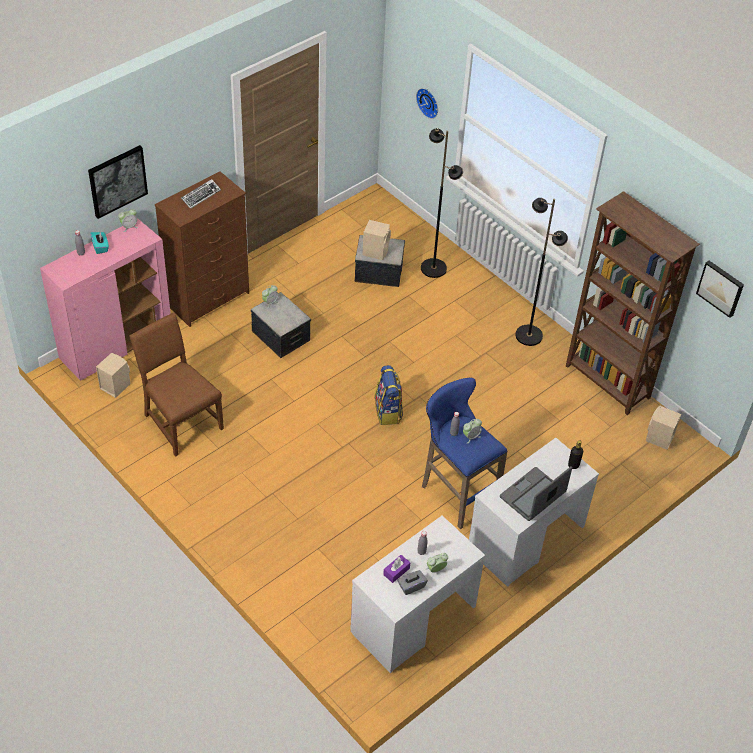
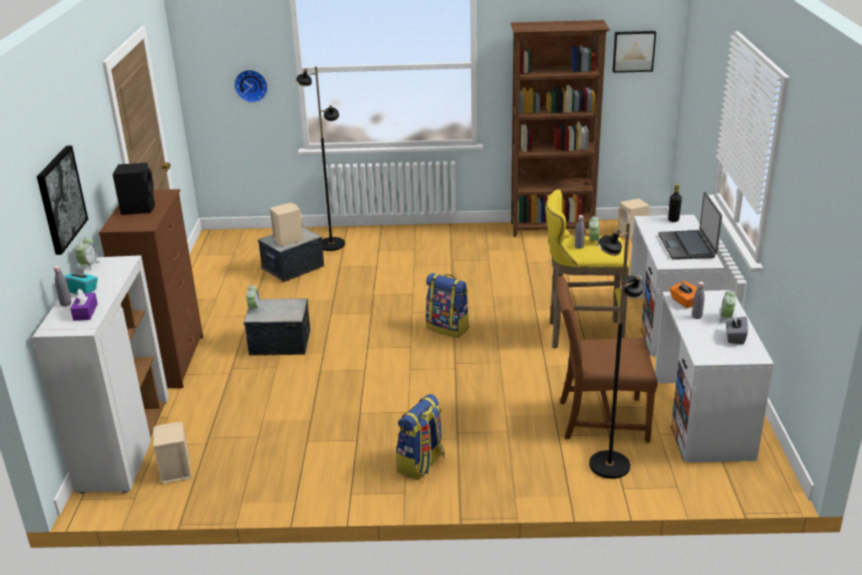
camera: 45 degrees left, 20 degrees down
pink cabinet [40,218,171,381] -> white cabinet [32,255,169,494]
brown chair [129,313,224,456] -> brown chair moved to [556,276,658,443]
keyboard [181,179,221,209] -> black speaker [113,162,155,215]
purple tissue box [383,555,410,583] -> purple tissue box moved to [70,289,98,321]
blue stool [422,378,507,529] -> yellow stool [545,189,629,349]
black floor lamp [515,198,568,346] -> black floor lamp moved to [589,223,644,479]
none -> backpack [396,394,445,480]
none -> orange tissue box [670,281,697,308]

